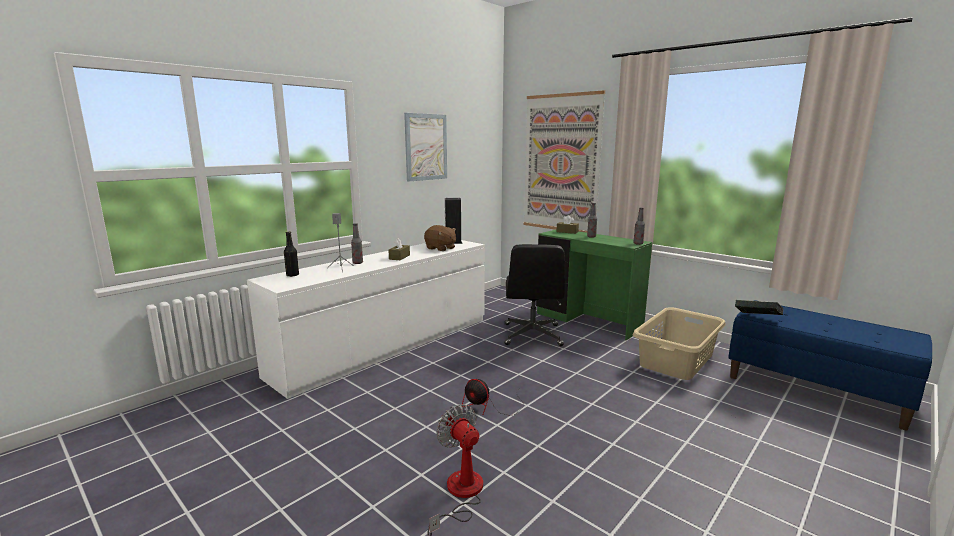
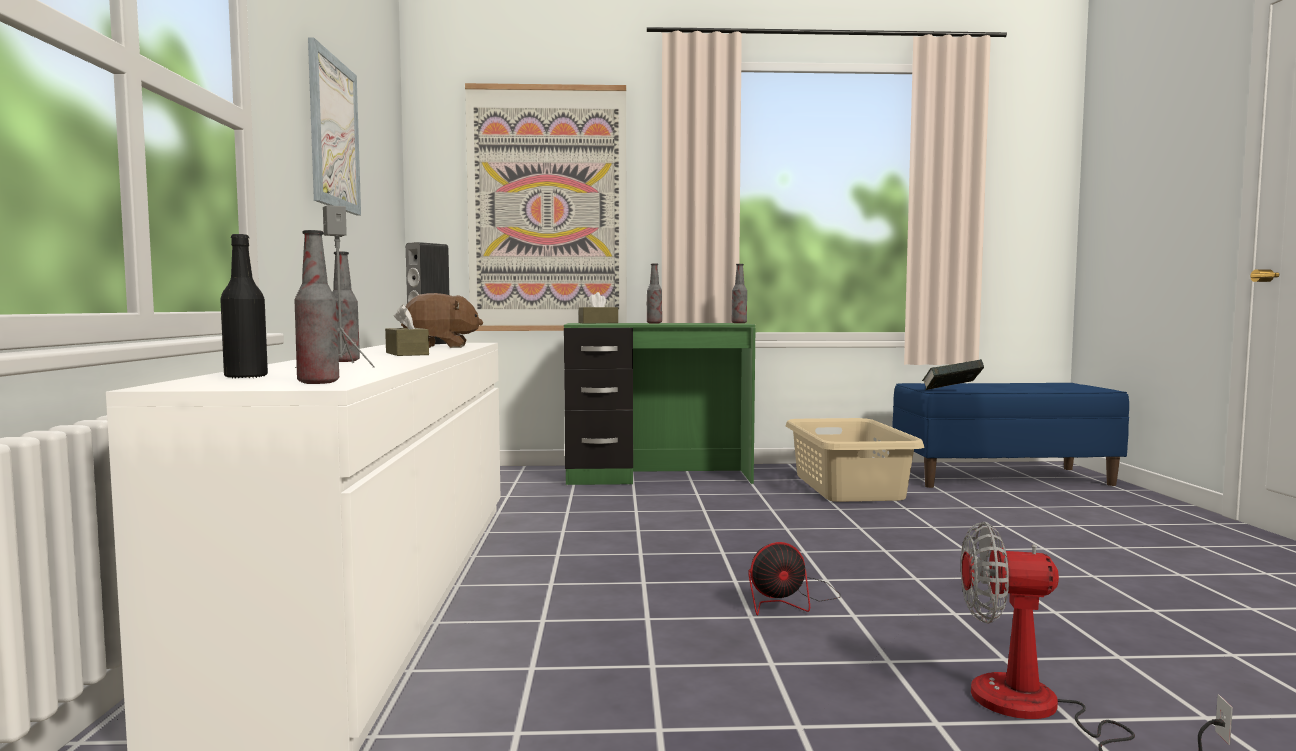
camera: 45 degrees left, 10 degrees down
black office chair [504,244,565,346] -> none
none -> bottle [294,230,339,384]

